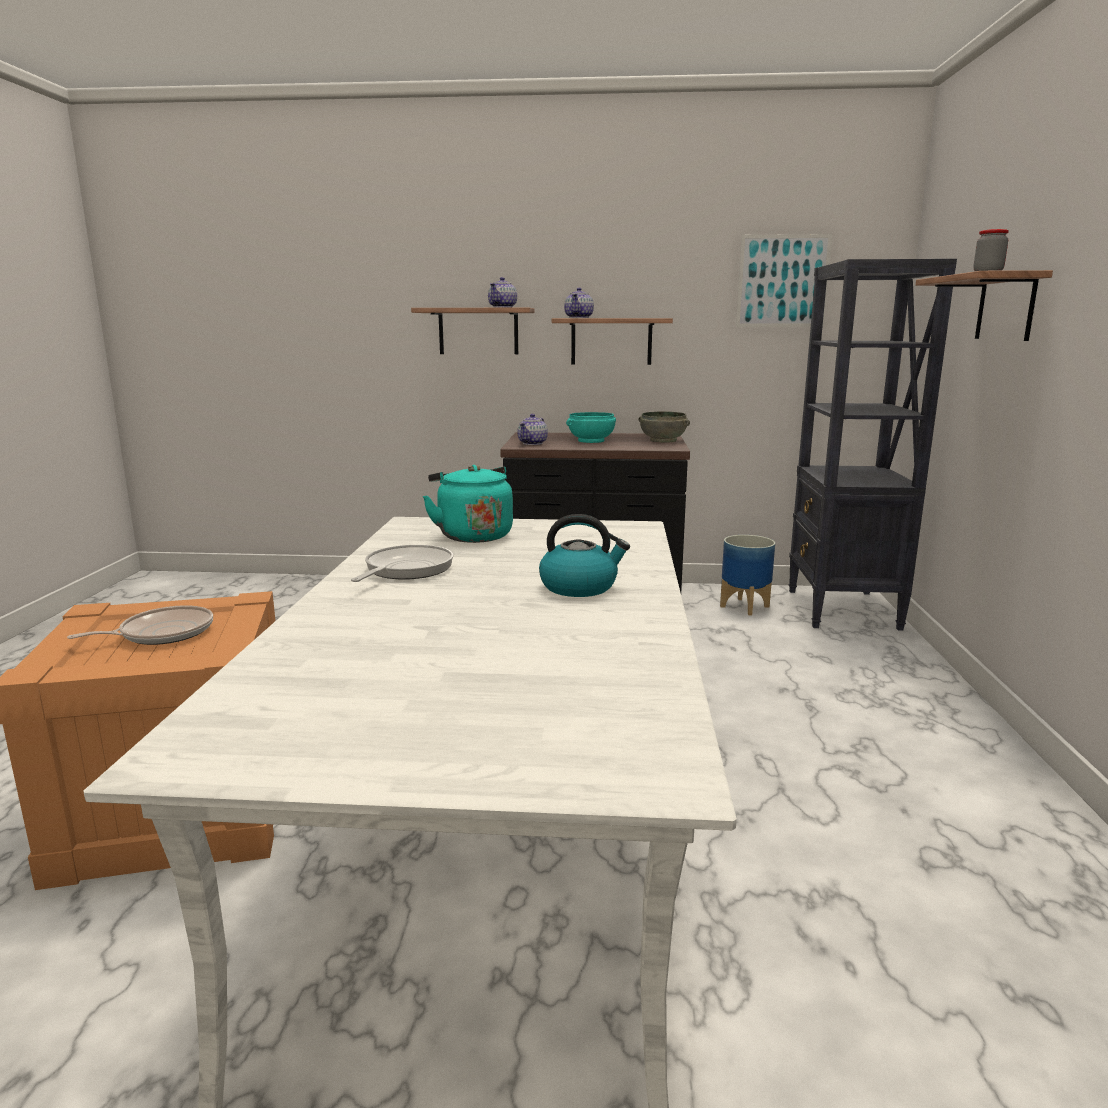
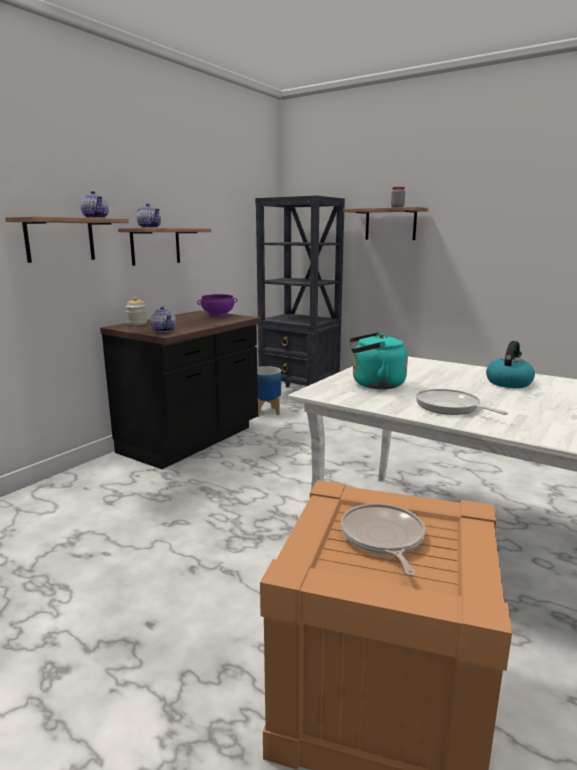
camera: 60 degrees left, 0 degrees up
turquoise bowl [566,412,616,443] -> none
grey bowl [638,411,690,443] -> purple bowl [197,294,237,316]
picture [736,234,832,327] -> none
none -> jar [126,297,147,325]

